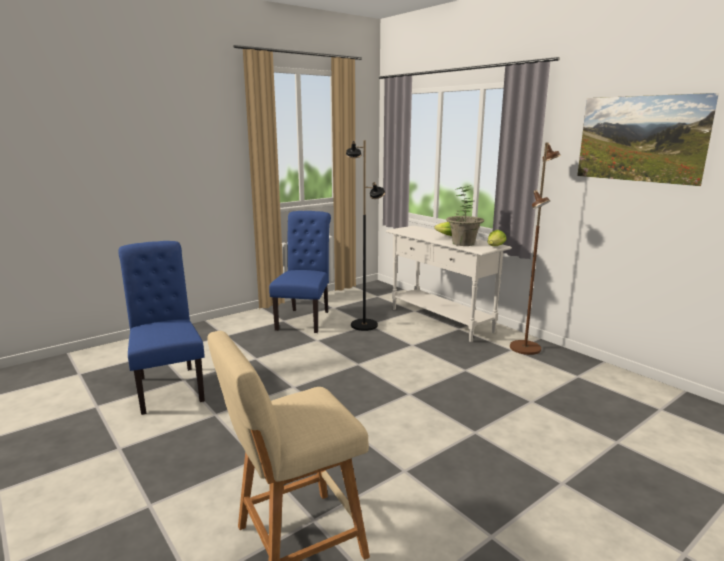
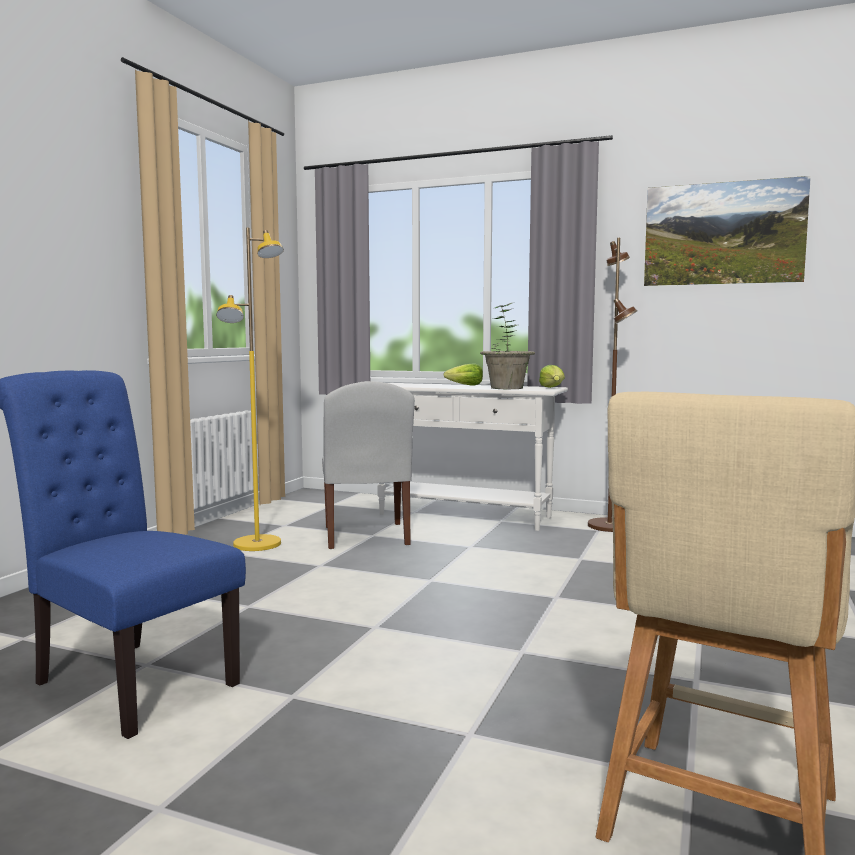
camera: 30 degrees left, 10 degrees down
blue chair [269,211,331,333] -> yellow floor lamp [216,228,284,551]
black floor lamp [346,140,385,331] -> white chair [322,381,415,549]

